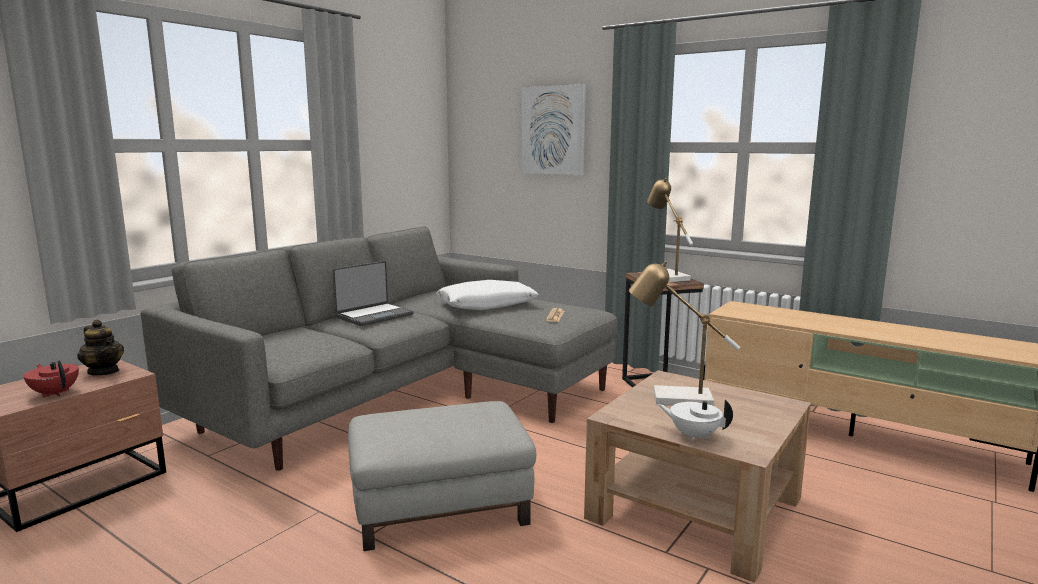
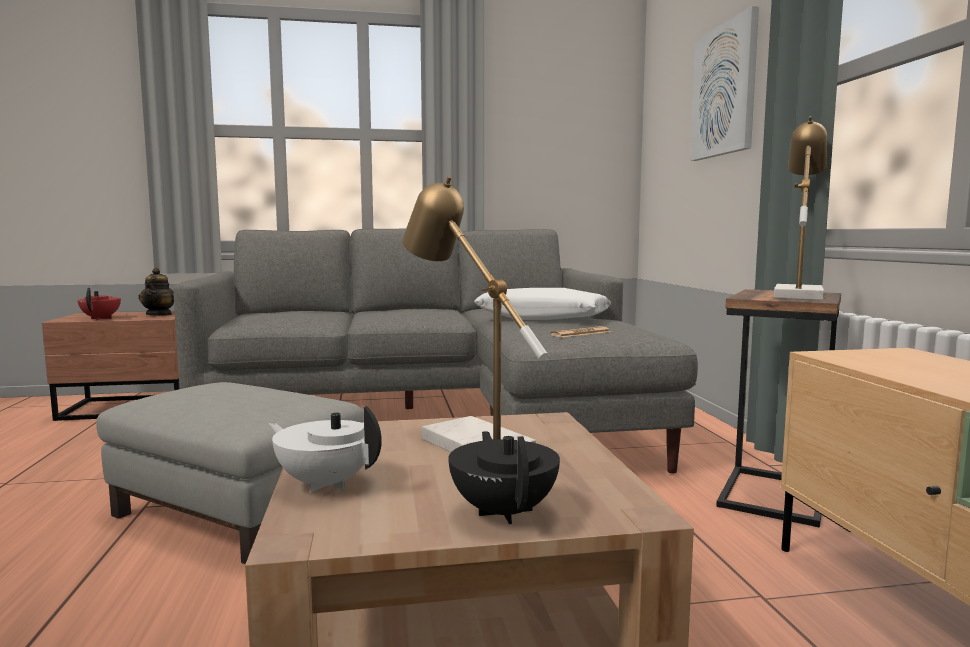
camera: 45 degrees right, 5 degrees down
laptop [332,261,414,326] -> none
white teapot [658,399,733,441] -> white teapot turned 45 degrees counterclockwise [268,406,382,493]
none -> black teapot [448,431,560,524]

